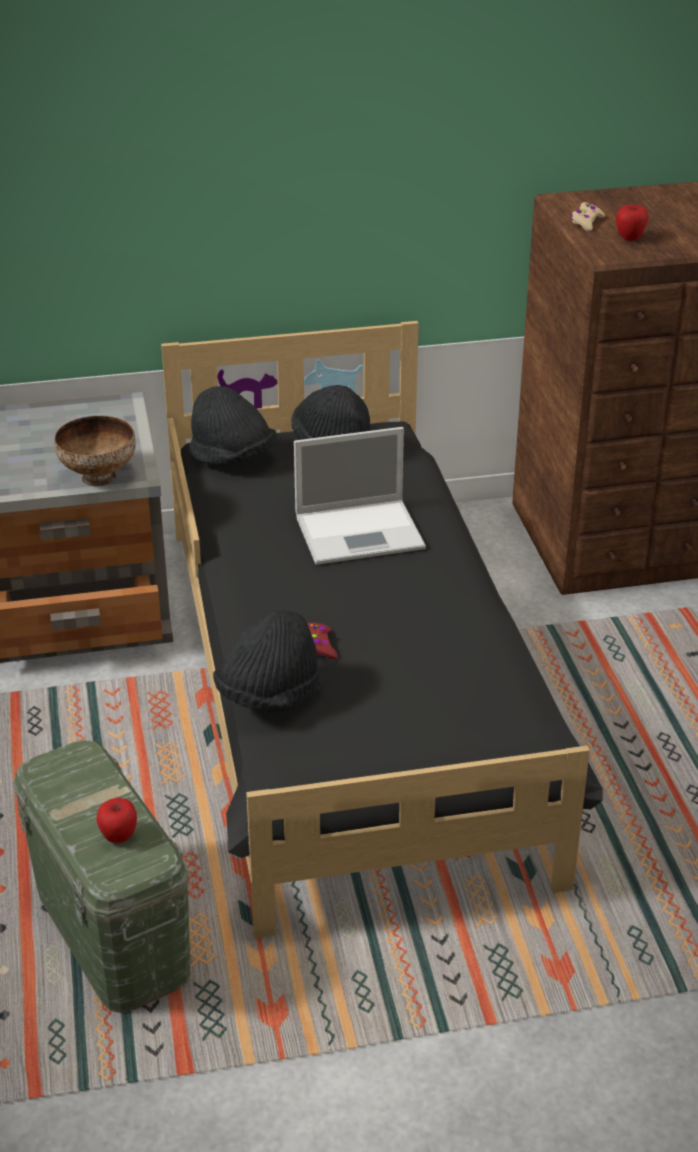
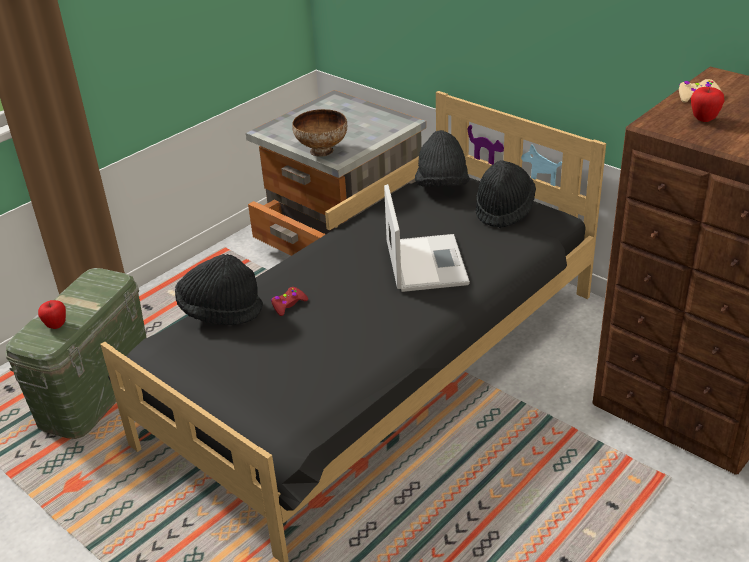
camera: 55 degrees right, 0 degrees up
laptop [294,427,426,565] -> laptop turned 135 degrees counterclockwise [384,184,470,292]

